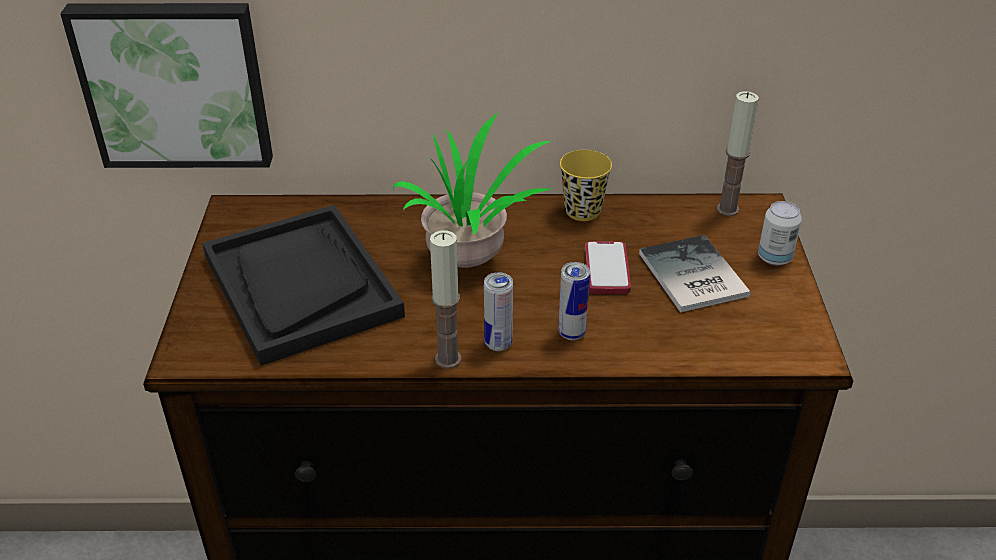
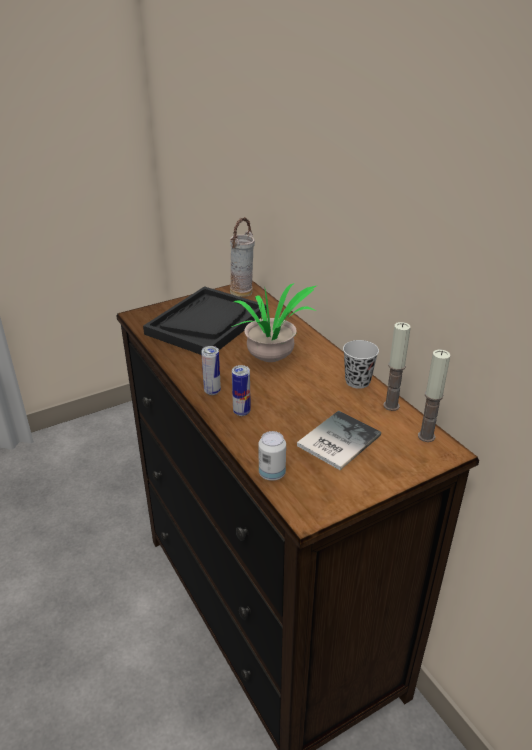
camera: 60 degrees right, 5 degrees down
picture [60,3,273,168] -> none
candle [430,230,461,369] -> candle moved to [383,322,411,411]
yellow cup [560,150,612,221] -> black cup [343,340,379,389]
phone [585,241,631,294] -> none
can [758,201,802,266] -> can moved to [258,431,286,481]
none -> vase [230,217,255,297]

